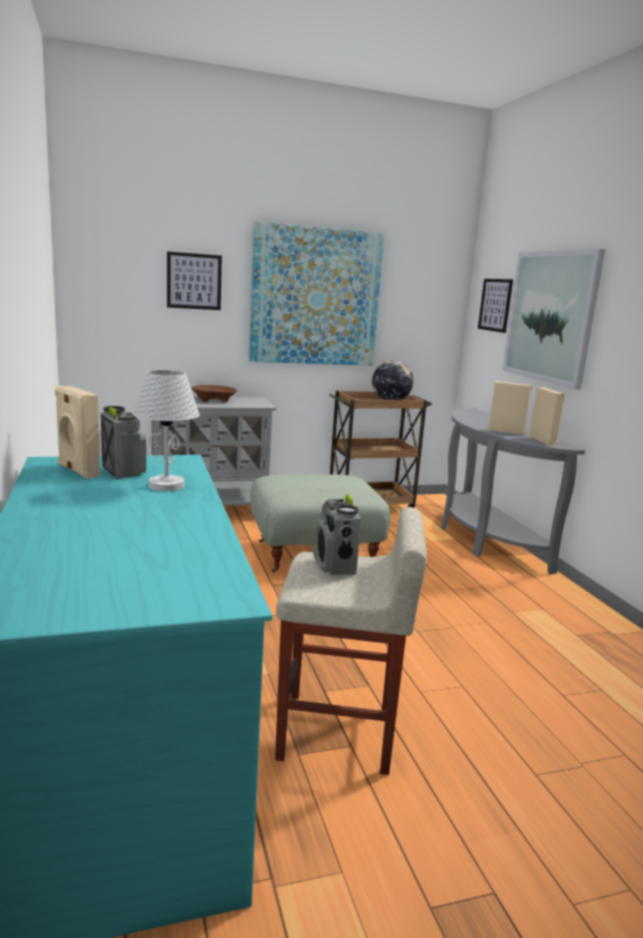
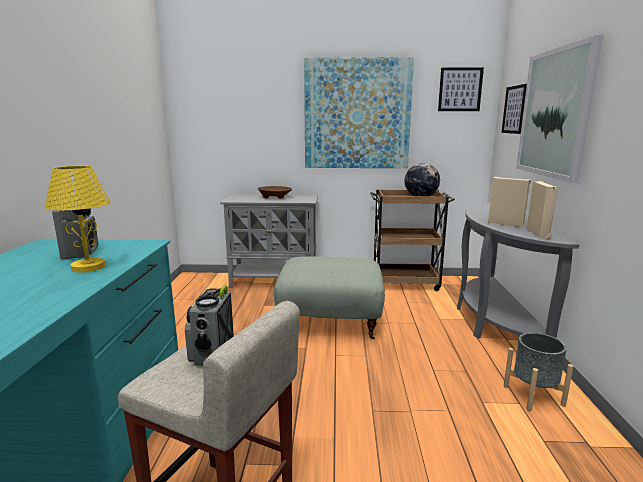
camera: 20 degrees right, 0 degrees up
beige speaker [55,386,100,479] -> none
white table lamp [133,370,200,491] -> yellow table lamp [45,166,110,273]
picture [167,251,222,310] -> picture moved to [438,67,484,111]
none -> grey planter [504,332,573,411]

